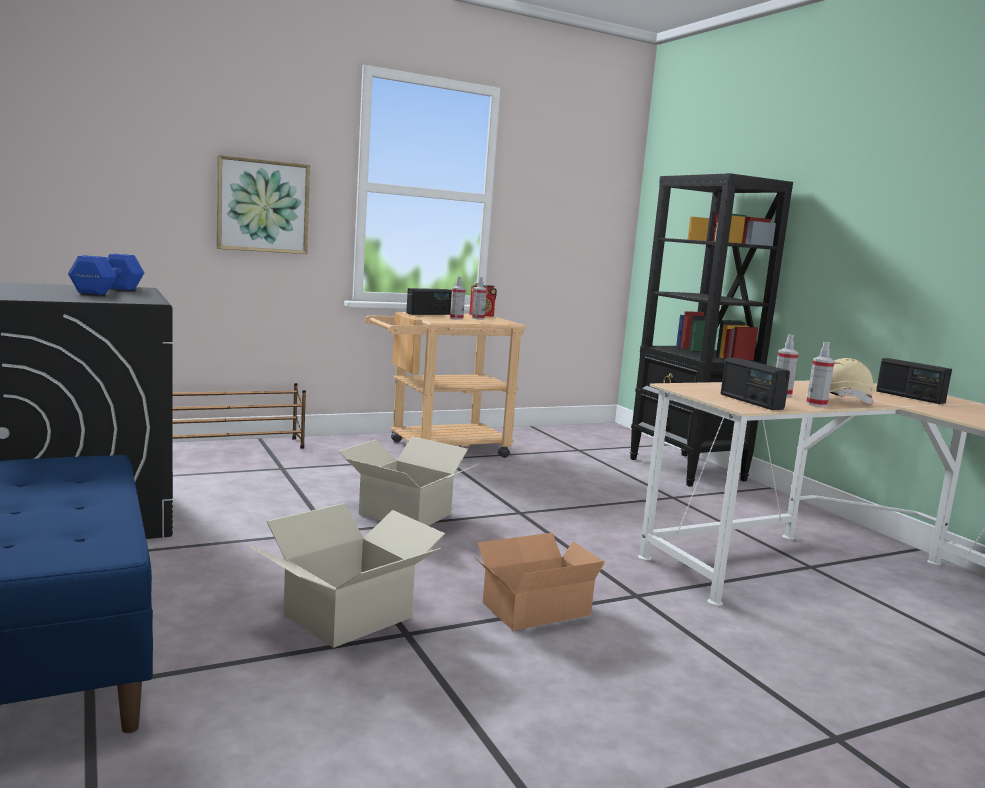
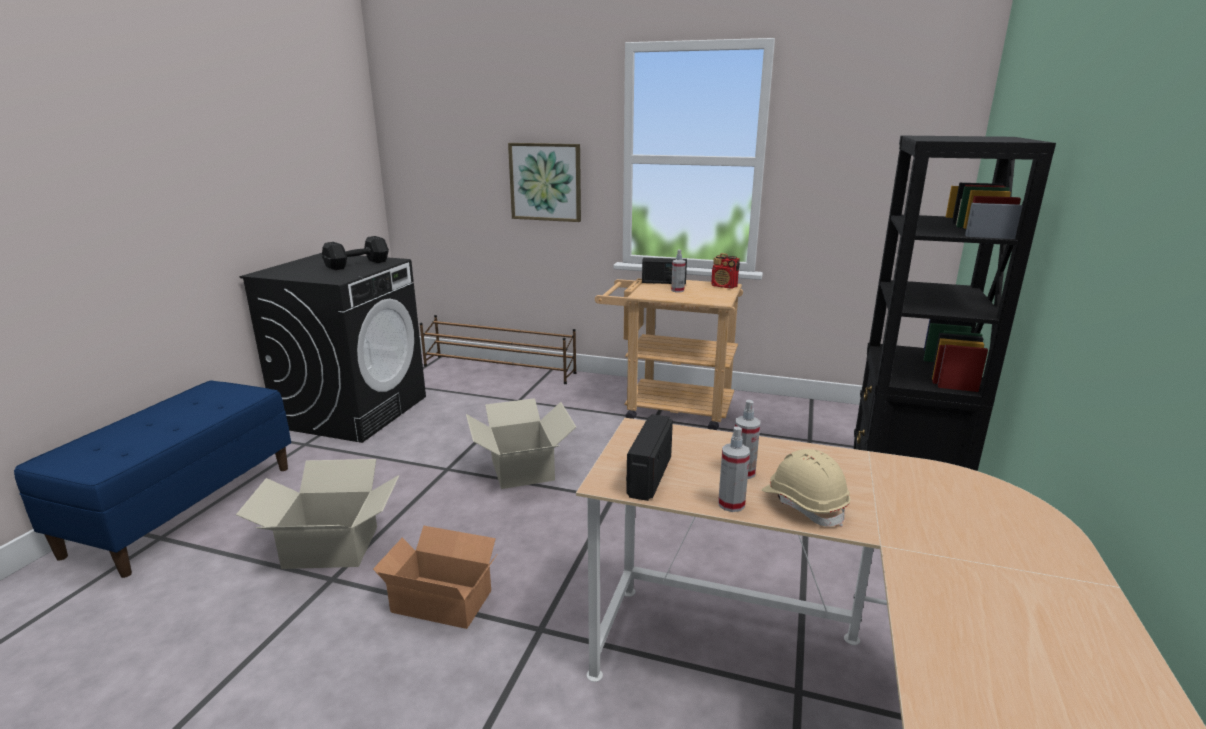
camera: 45 degrees right, 10 degrees up
blue dumbbell [68,254,144,295] -> black dumbbell [322,236,389,270]
spray bottle [472,277,487,320] -> none
radio [876,358,952,404] -> none

